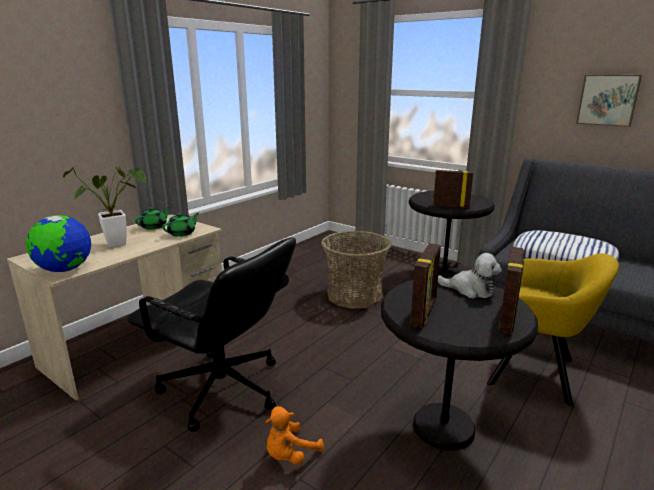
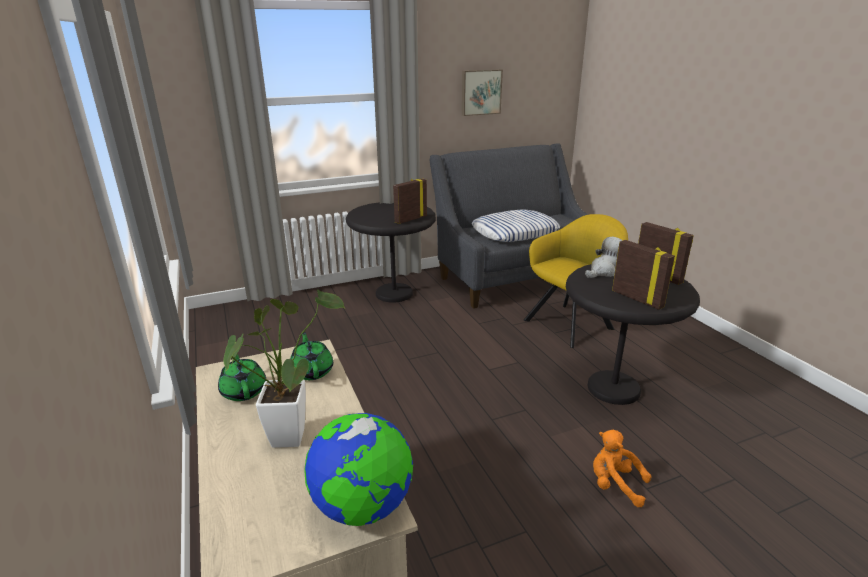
camera: 60 degrees left, 5 degrees up
black office chair [127,237,296,432] -> none
orange plush toy [265,406,324,465] -> orange plush toy turned 135 degrees clockwise [593,430,651,507]
basket [321,231,392,309] -> none

